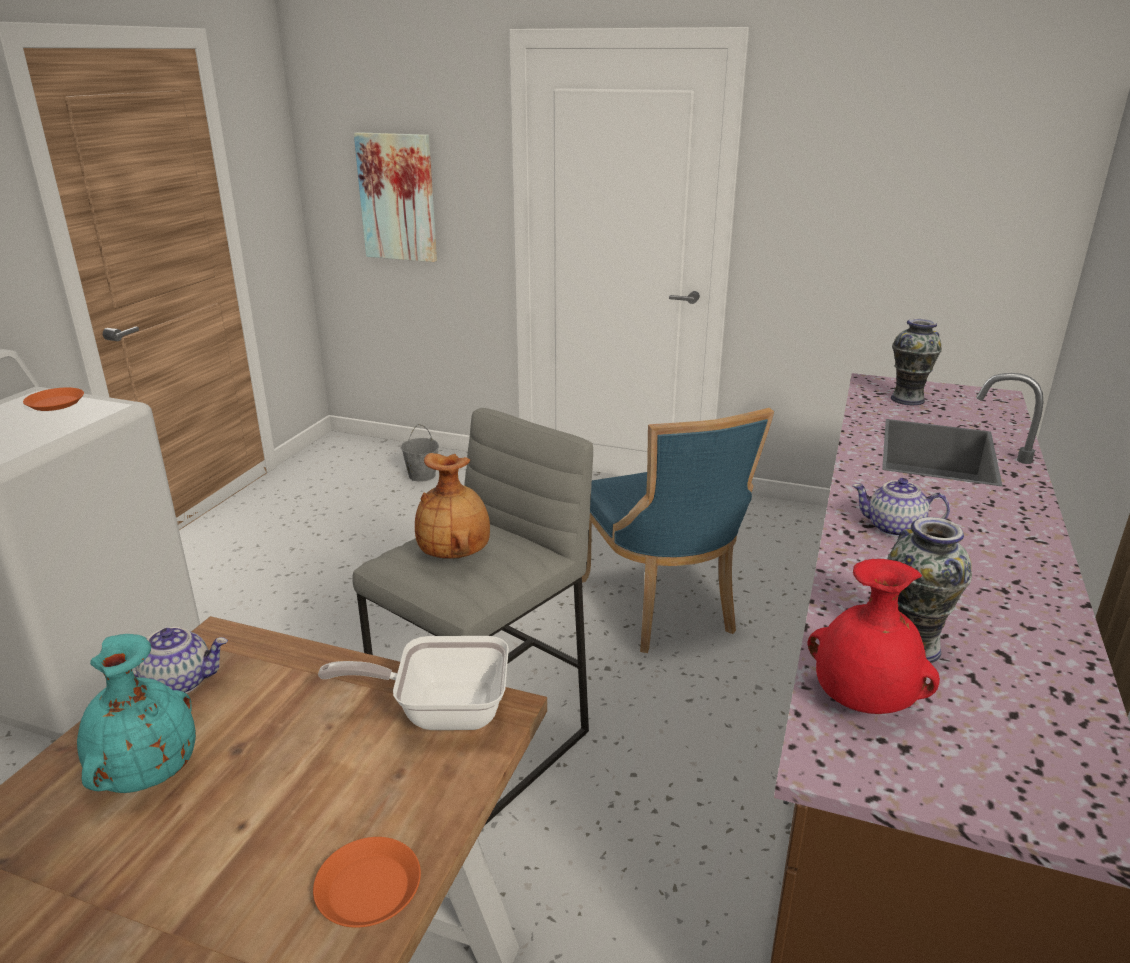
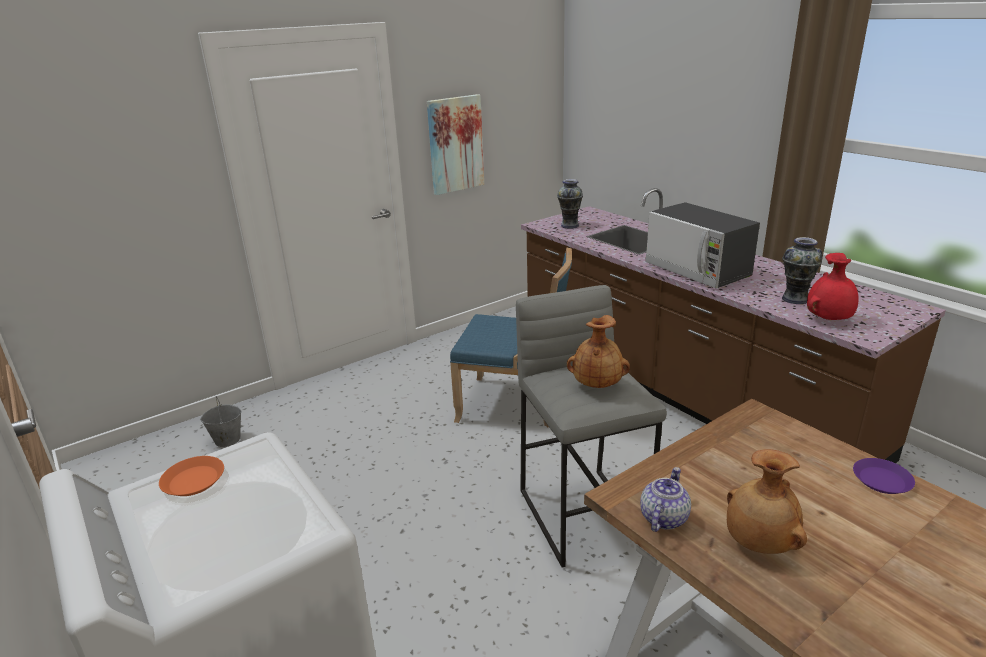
camera: 55 degrees left, 0 degrees up
turquoise vase [77,634,196,793] -> brown vase [727,449,807,554]
orange plate [313,837,421,928] -> purple plate [853,458,915,494]
frying pan [318,636,509,730] -> none
picture [354,132,437,262] -> picture moved to [427,94,484,195]
teapot [852,478,950,537] -> microwave [645,202,760,288]

